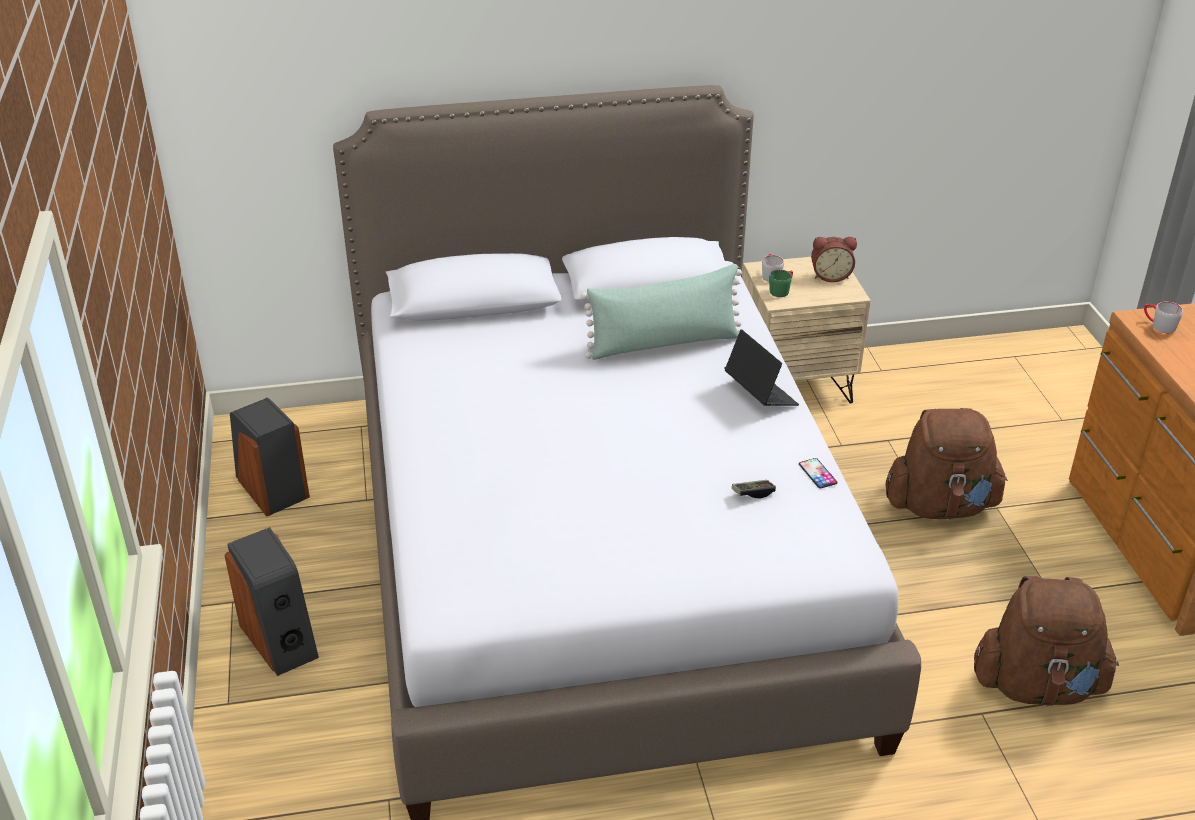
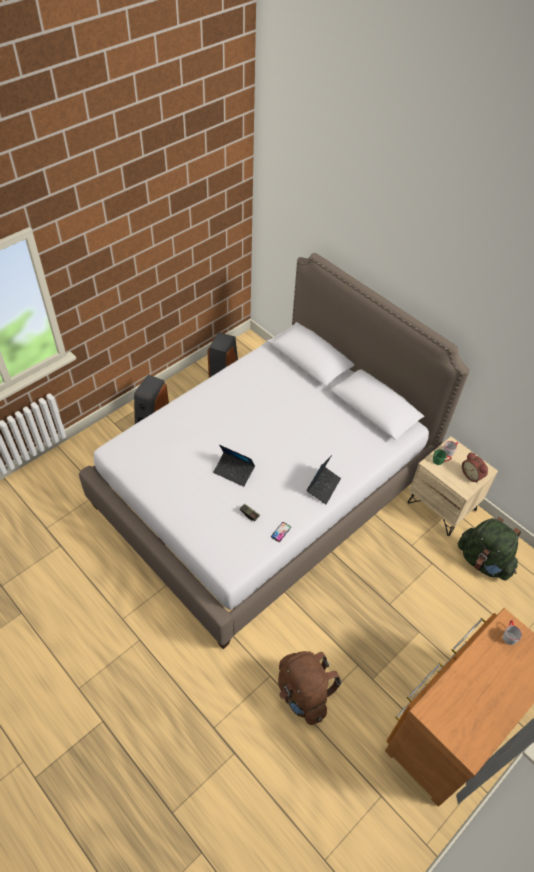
camera: 55 degrees right, 15 degrees up
green pillow [581,264,744,360] -> none
brown backpack [886,408,1008,520] -> none
none -> laptop [213,445,255,487]
none -> green backpack [458,517,521,581]

